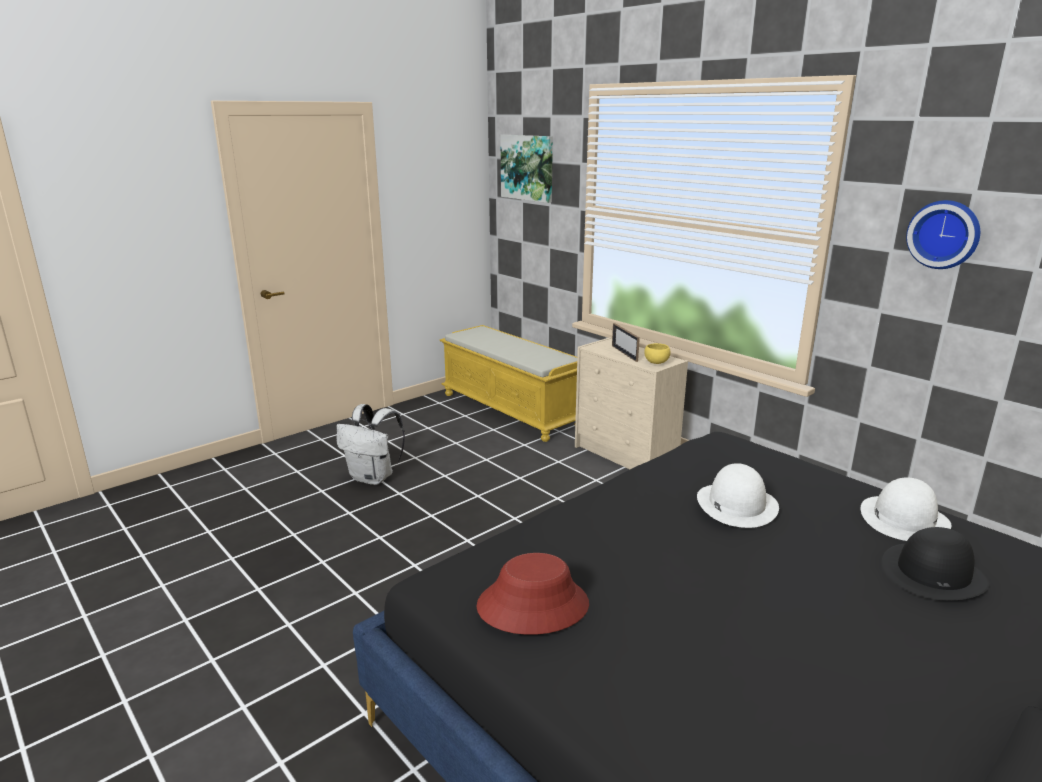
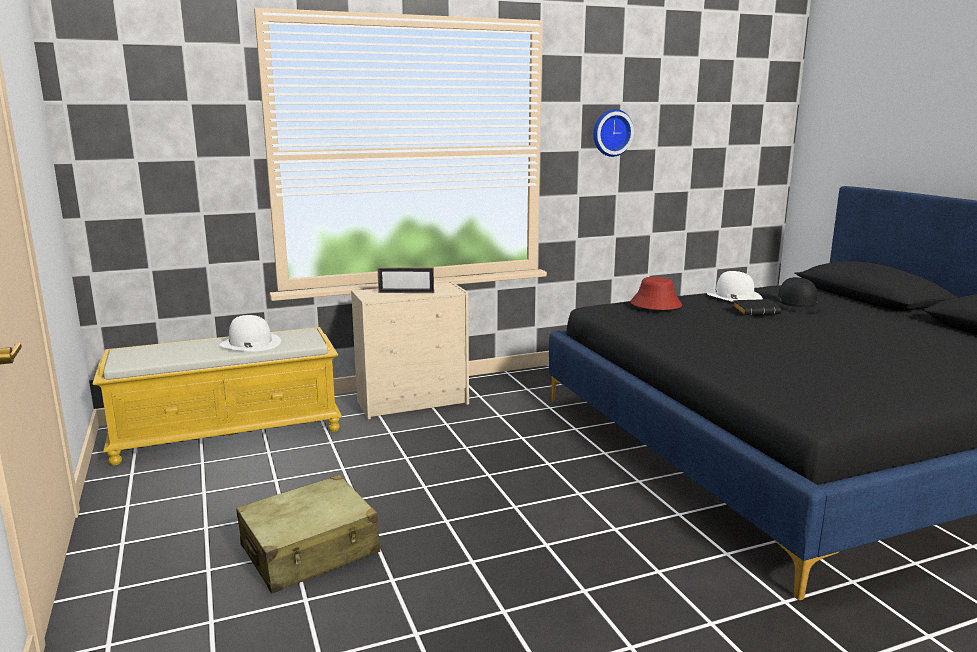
camera: 70 degrees left, 5 degrees down
white backpack [336,404,405,485] -> beige suitcase [236,475,380,593]
red hat [476,553,589,635] -> red hat moved to [630,277,682,310]
picture [500,135,553,203] -> none
yellow bowl [644,343,671,364] -> none
white hat [697,463,779,528] -> white hat moved to [220,315,281,351]
none -> black book [733,299,781,315]

